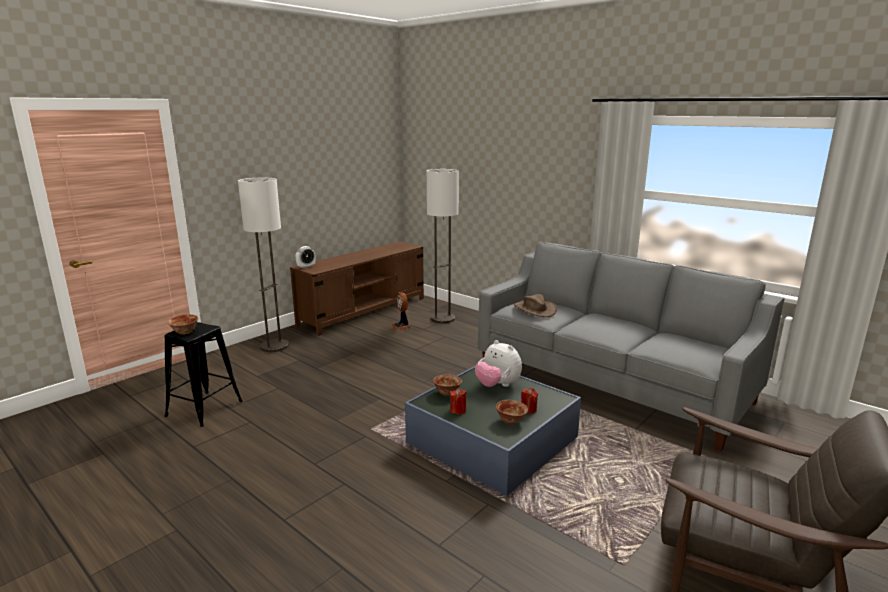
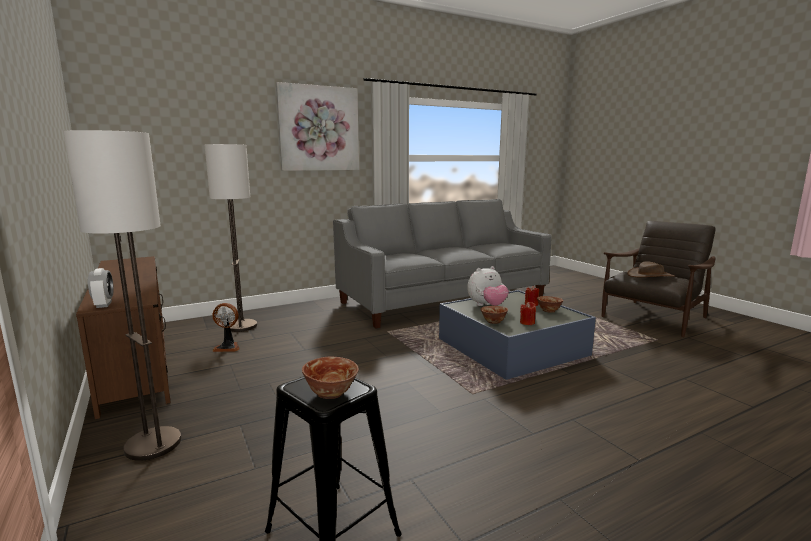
camera: 70 degrees left, 5 degrees down
brown hat [514,294,557,317] -> brown hat moved to [627,261,675,277]
none -> picture [276,82,359,171]

